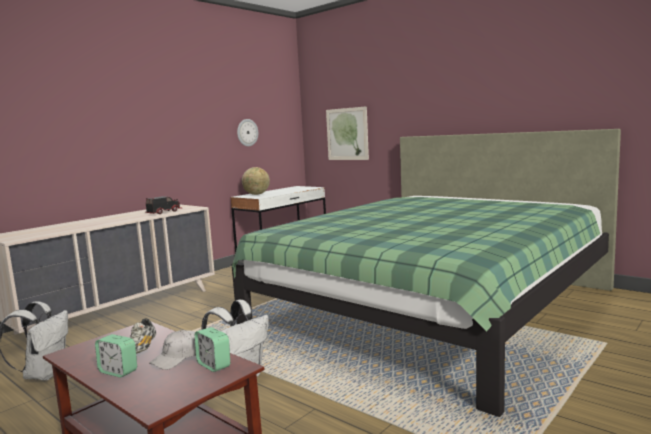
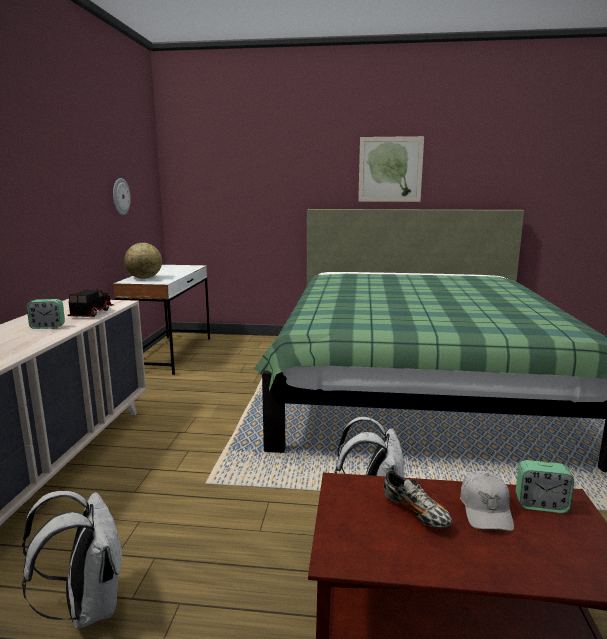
camera: 35 degrees left, 5 degrees up
alarm clock [95,334,137,378] -> alarm clock moved to [27,299,65,329]
picture [326,106,369,160] -> picture moved to [358,136,424,202]

